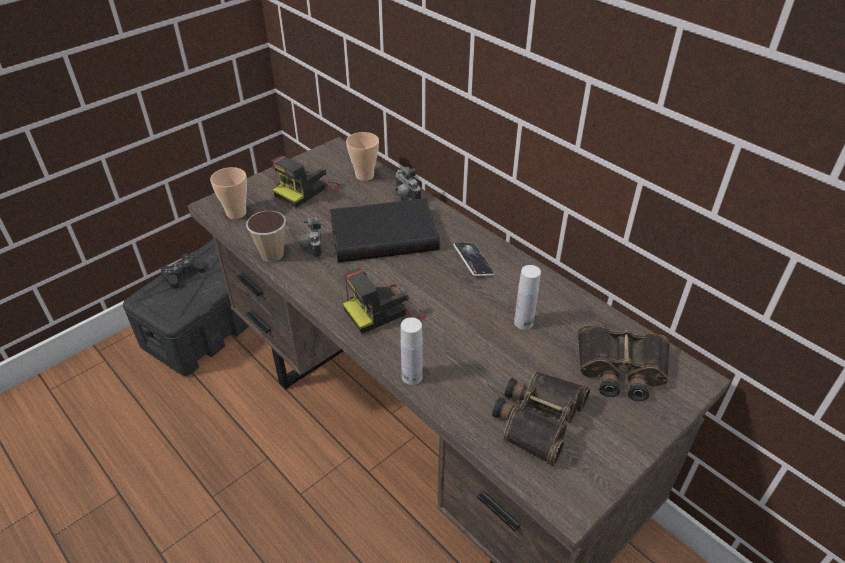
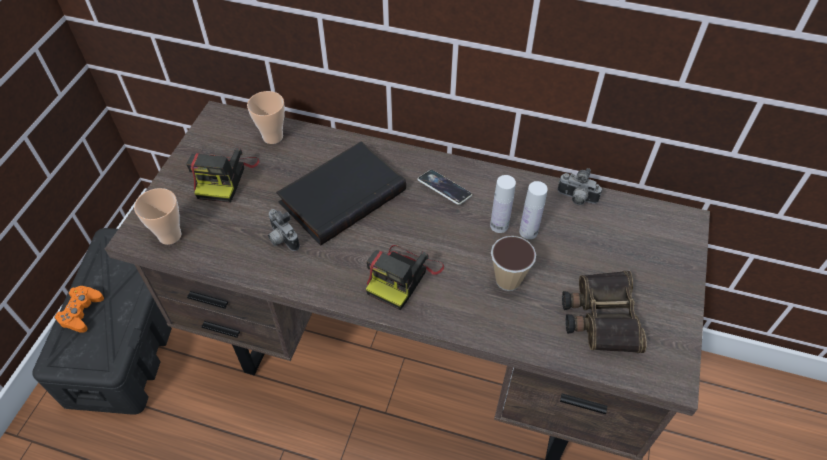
camera: 30 degrees left, 10 degrees up
black game controller [161,253,205,289] -> orange game controller [54,286,104,333]
cup [246,211,286,262] -> cup moved to [491,236,536,291]
camera [395,167,421,200] -> camera moved to [557,168,602,205]
white bottle [401,317,423,385] -> white bottle moved to [490,175,516,233]
binoculars [578,325,670,401] -> none

